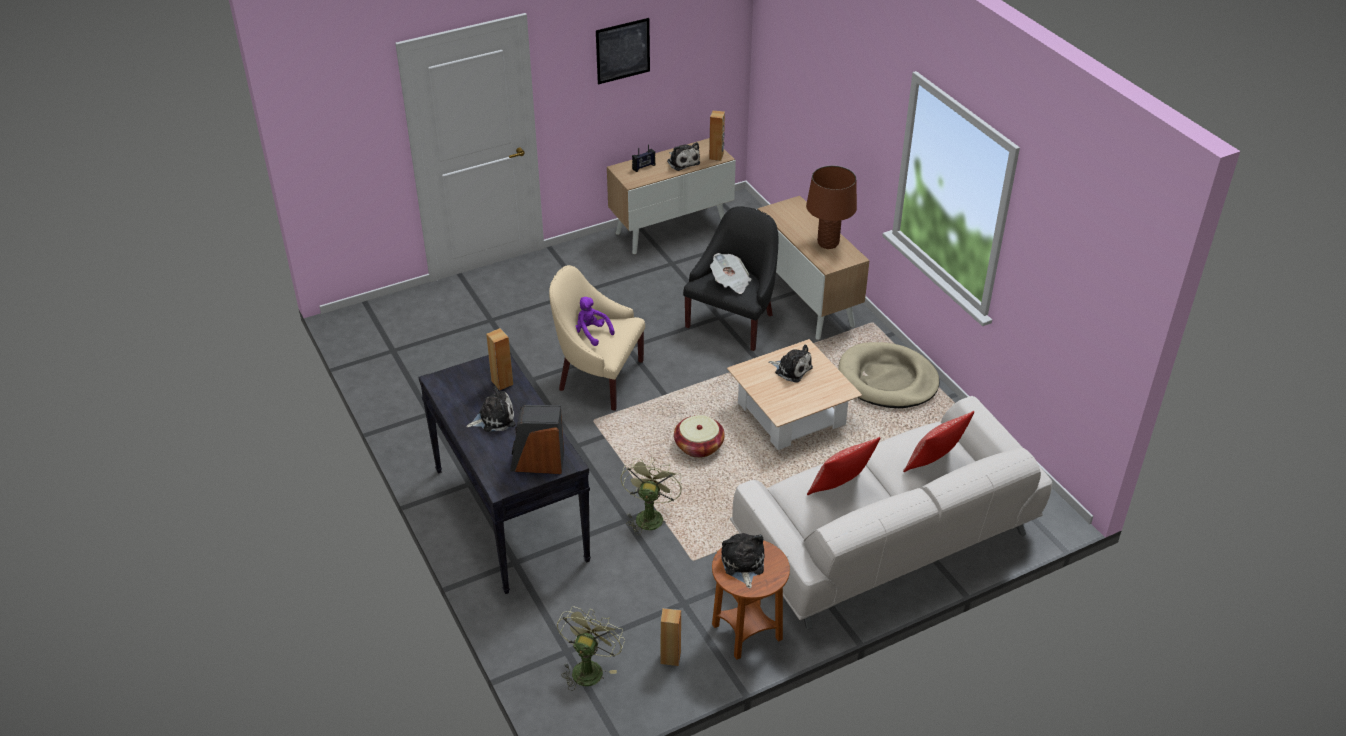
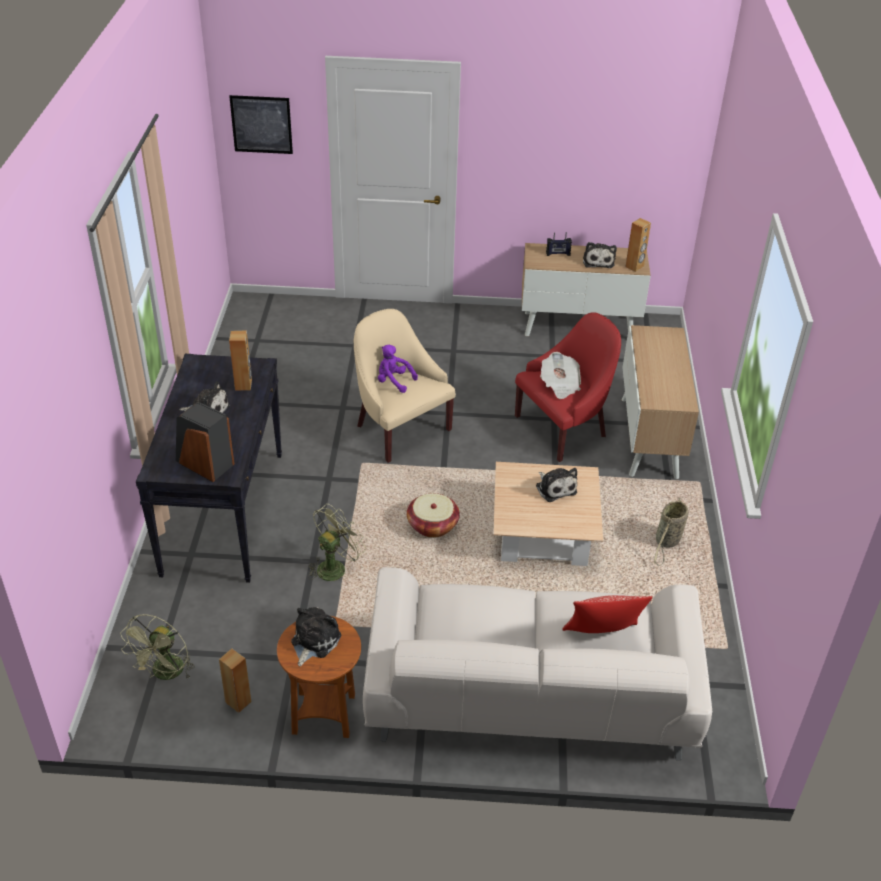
camera: 30 degrees right, 0 degrees up
green fan [557,607,625,691] -> green fan turned 150 degrees clockwise [120,614,195,680]
purple plush toy [576,297,615,346] -> purple plush toy turned 45 degrees counterclockwise [378,345,418,393]
picture [596,18,650,84] -> picture moved to [229,95,293,154]
black armchair [683,206,779,351] -> red armchair [515,312,621,462]
brown table lamp [806,166,857,249] -> none
pillow [807,437,880,495] -> none
beige dog bed [838,342,940,408] -> basket [654,497,689,566]

